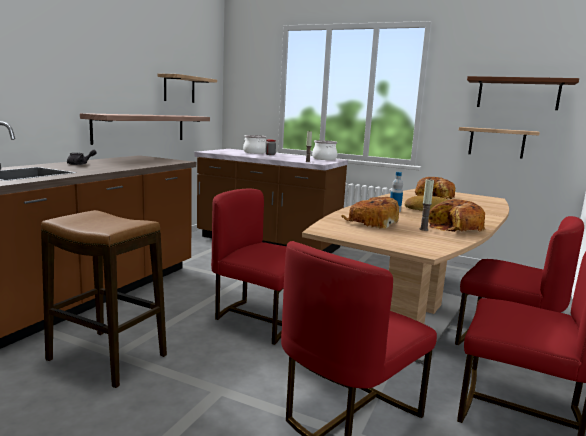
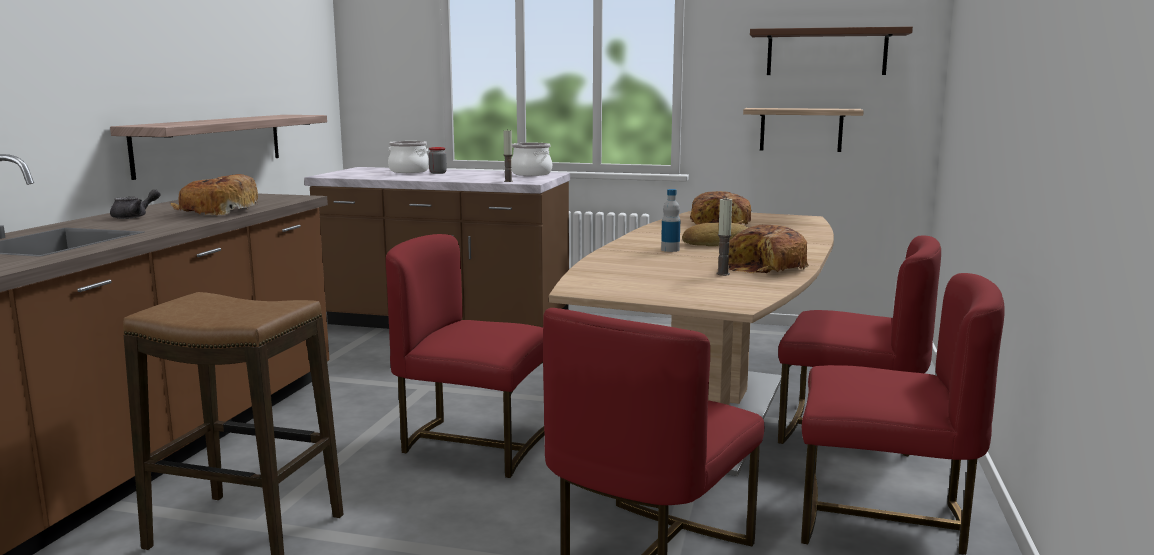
camera: 10 degrees left, 0 degrees up
shelf [158,74,217,103] -> none
bread [341,197,399,229] -> bread moved to [171,174,258,216]

